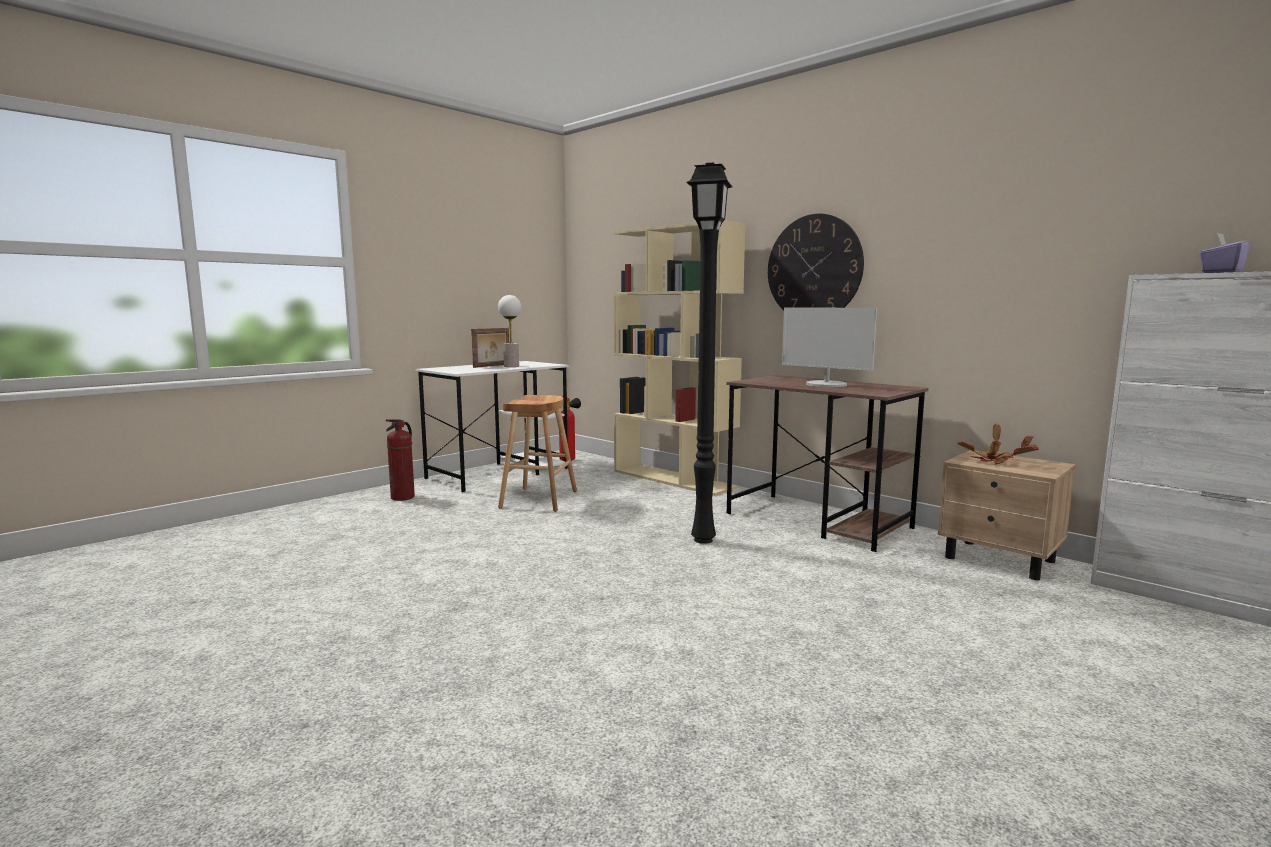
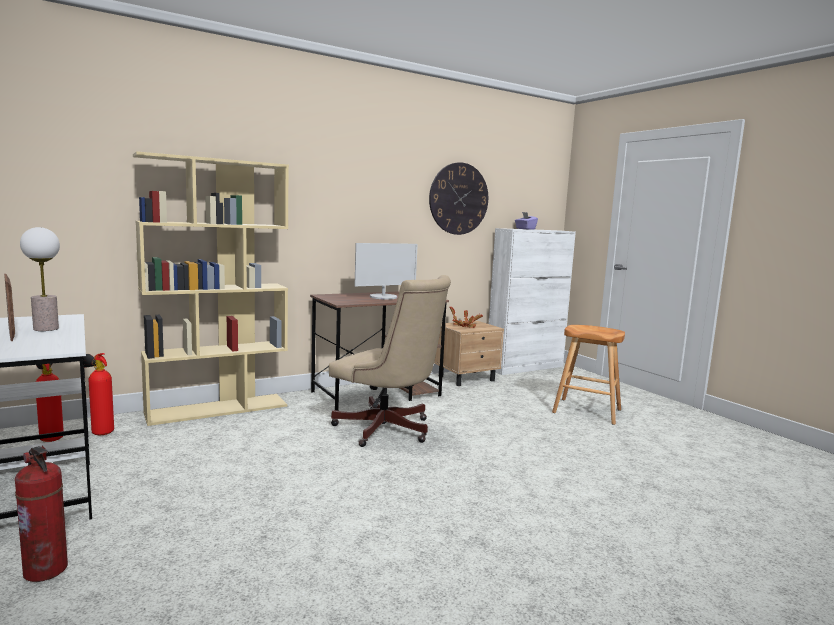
camera: 75 degrees left, 0 degrees up
brown stool [498,395,577,512] -> brown stool moved to [552,325,625,425]
black floor lamp [686,162,733,544] -> beige office chair [329,275,451,447]
wall clock [768,214,864,310] -> wall clock moved to [429,162,488,235]
none -> fire extinguisher [84,353,114,435]

